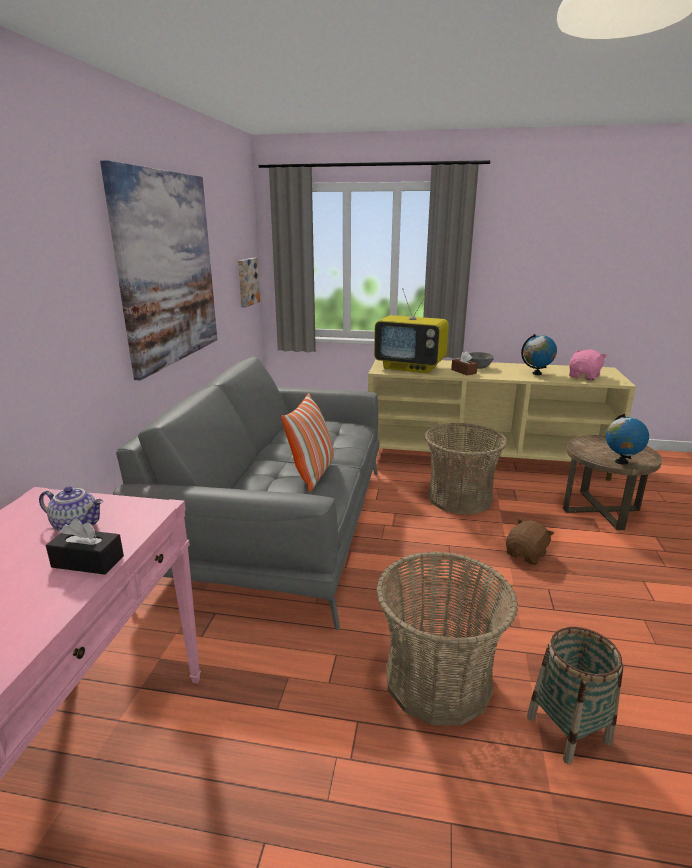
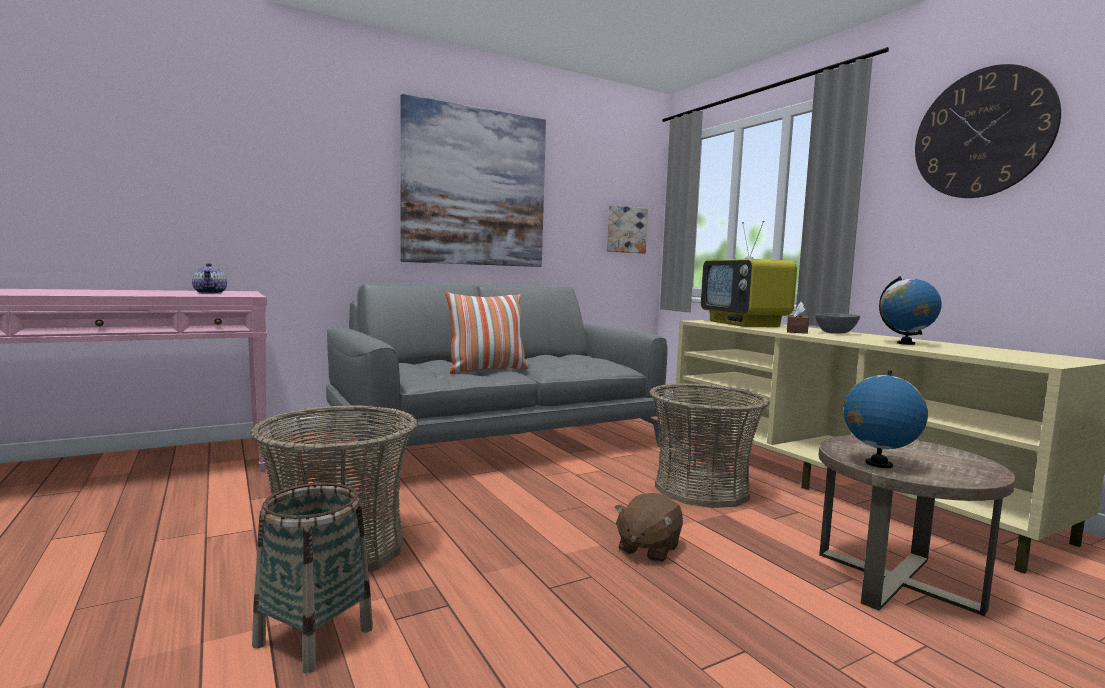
camera: 50 degrees right, 15 degrees down
black tissue box [46,518,124,575] -> none
brown plush toy [506,519,554,565] -> brown plush toy turned 120 degrees clockwise [614,493,683,563]
pink plush toy [569,349,607,380] -> none
none -> wall clock [915,64,1061,198]

